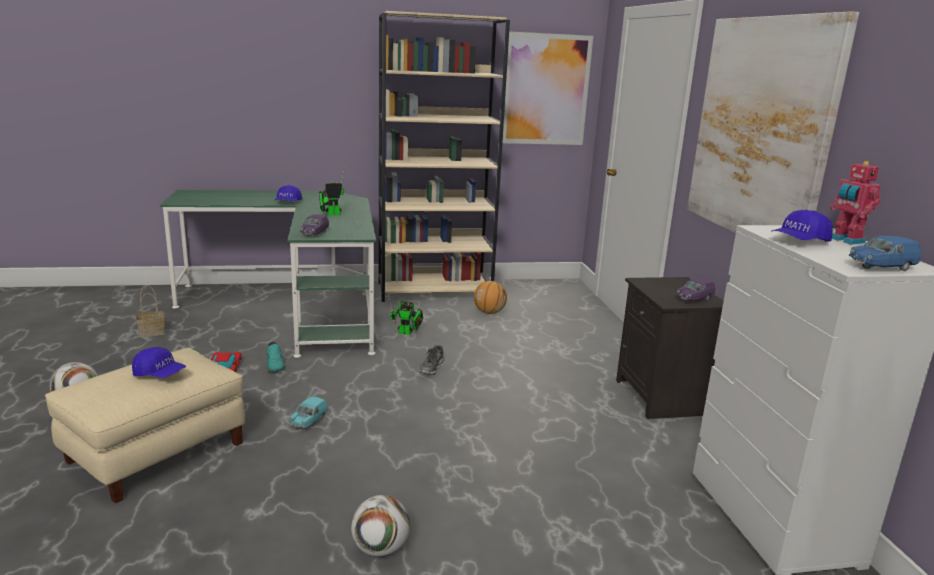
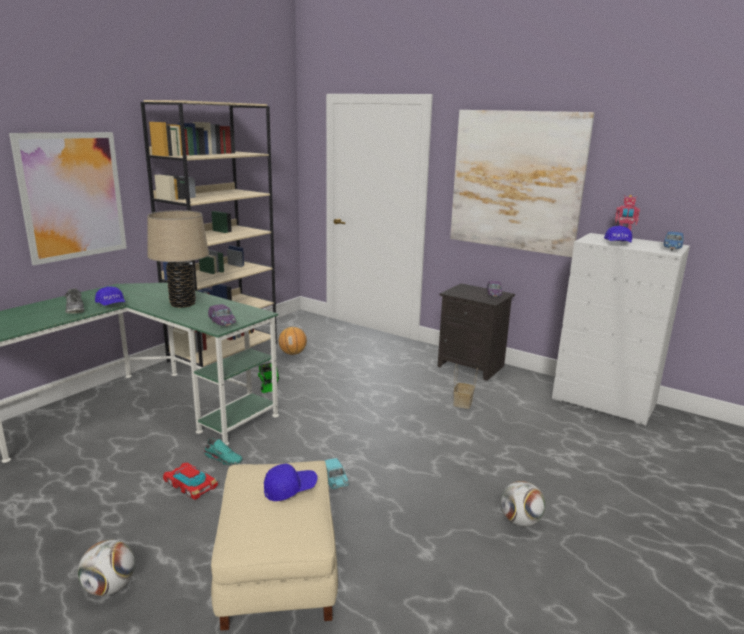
camera: 45 degrees left, 0 degrees up
basket [136,285,165,337] -> basket moved to [453,366,478,409]
toy robot [319,166,345,215] -> beige table lamp [148,210,209,308]
shoe [419,345,444,376] -> shoe moved to [64,288,84,314]
picture [503,31,593,145] -> picture moved to [9,132,127,265]

